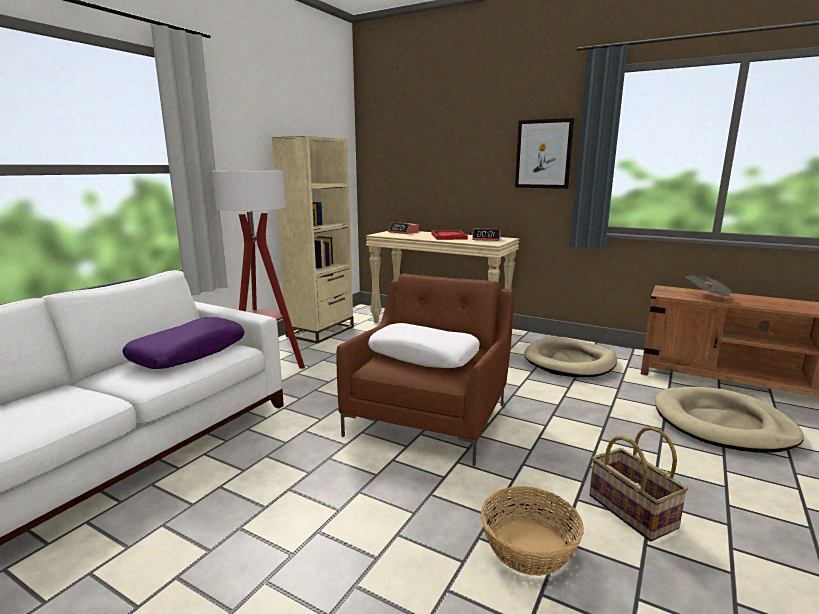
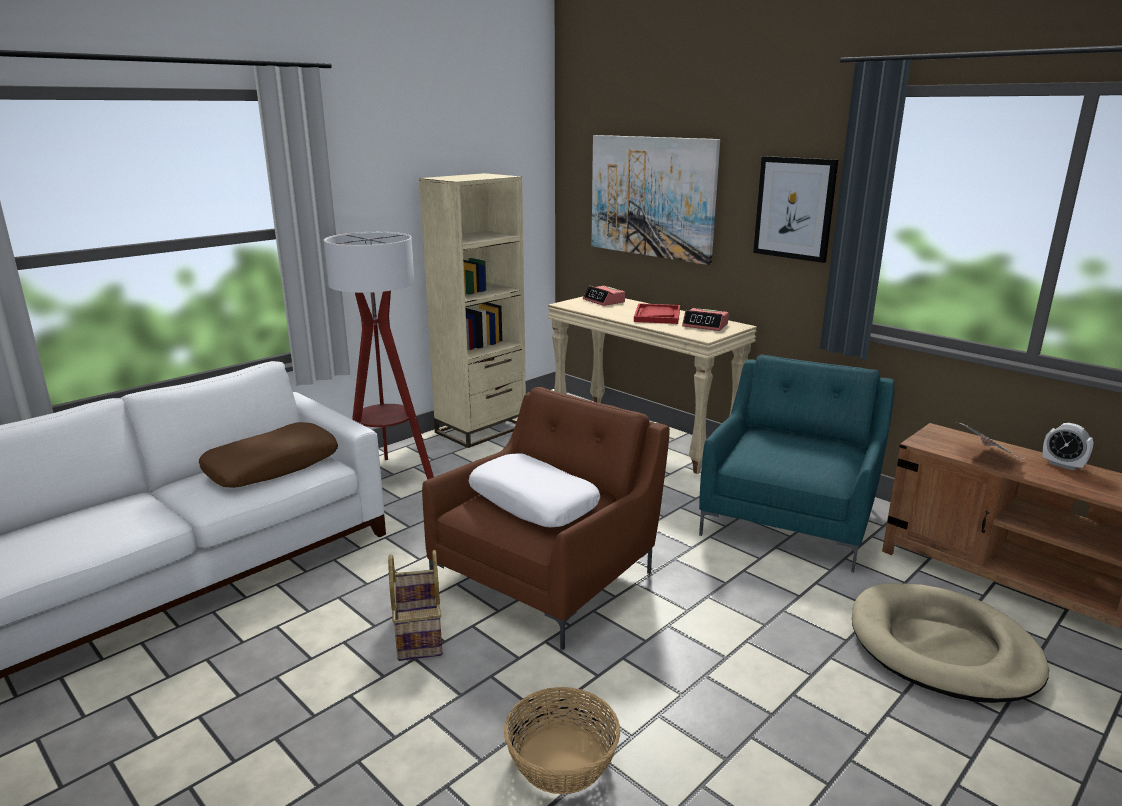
camera: 15 degrees right, 5 degrees up
purple pillow [122,317,245,369] -> brown pillow [199,422,338,488]
beige dog bed [524,337,617,377] -> turquoise armchair [699,355,894,572]
basket [589,426,688,542] -> basket moved to [388,550,443,661]
none -> picture [591,135,720,265]
none -> alarm clock [1043,423,1093,470]

